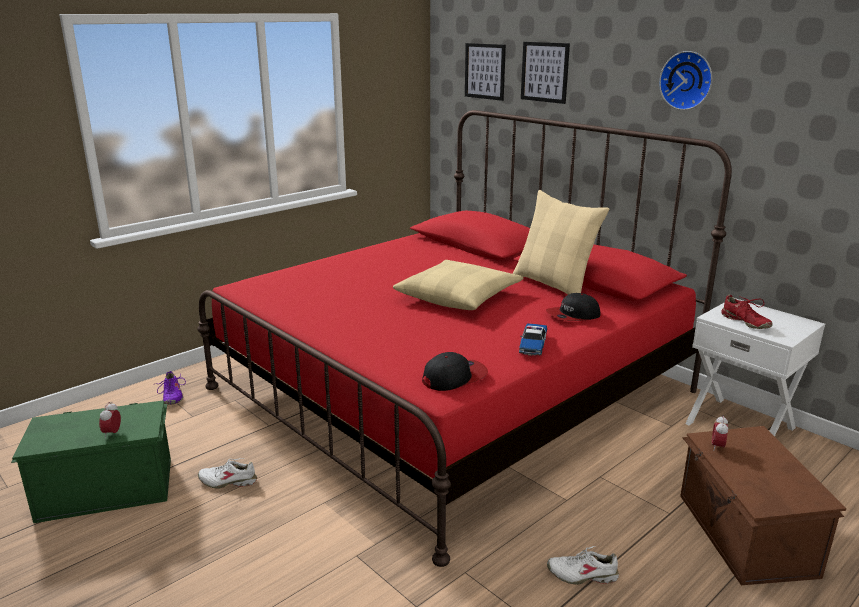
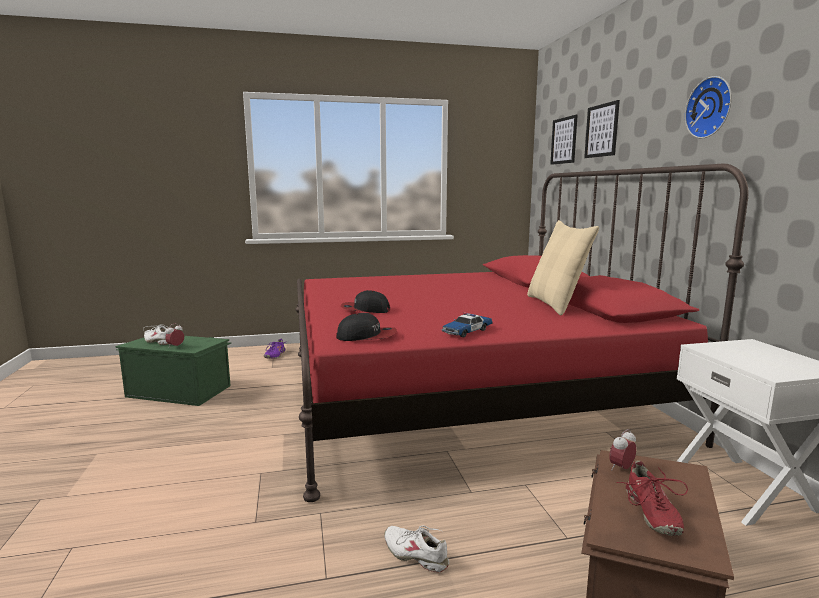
camera: 30 degrees right, 10 degrees down
white shoe [198,458,257,489] -> white shoe moved to [143,325,177,345]
beige pillow [393,260,524,310] -> none
cap [546,293,600,321] -> cap moved to [341,290,390,313]
red shoe [721,294,773,329] -> red shoe moved to [616,460,688,536]

